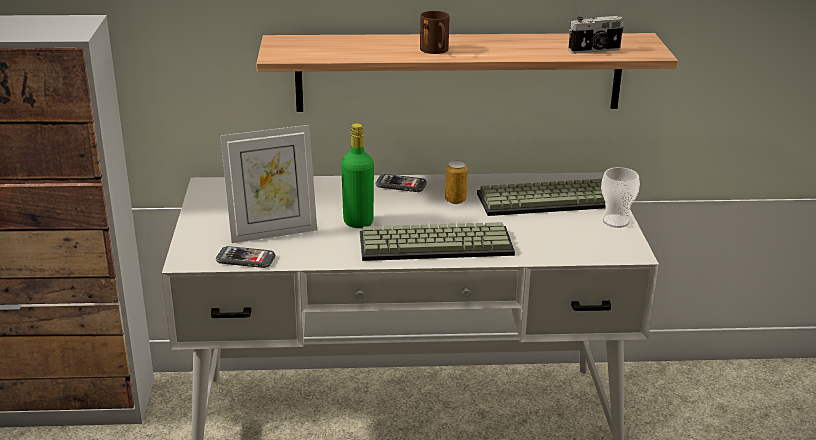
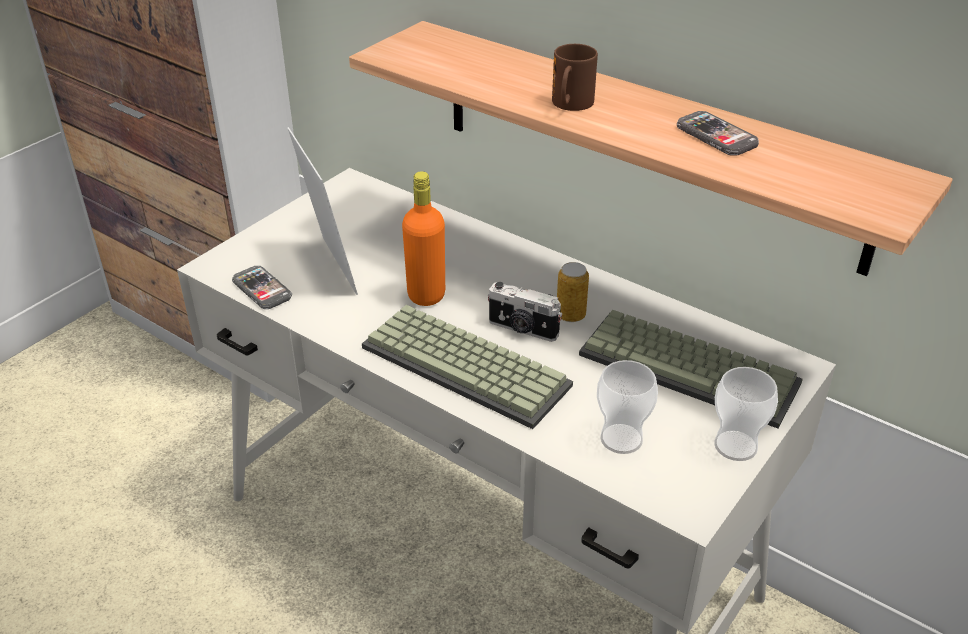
camera: 40 degrees right, 10 degrees up
picture frame [220,125,317,243] -> picture frame turned 135 degrees counterclockwise [288,127,358,295]
green bottle [341,123,374,228] -> orange bottle [402,171,445,306]
phone [375,174,427,192] -> phone moved to [677,111,759,156]
camera [568,16,624,54] -> camera moved to [488,282,562,342]
none -> cup [597,360,658,454]

